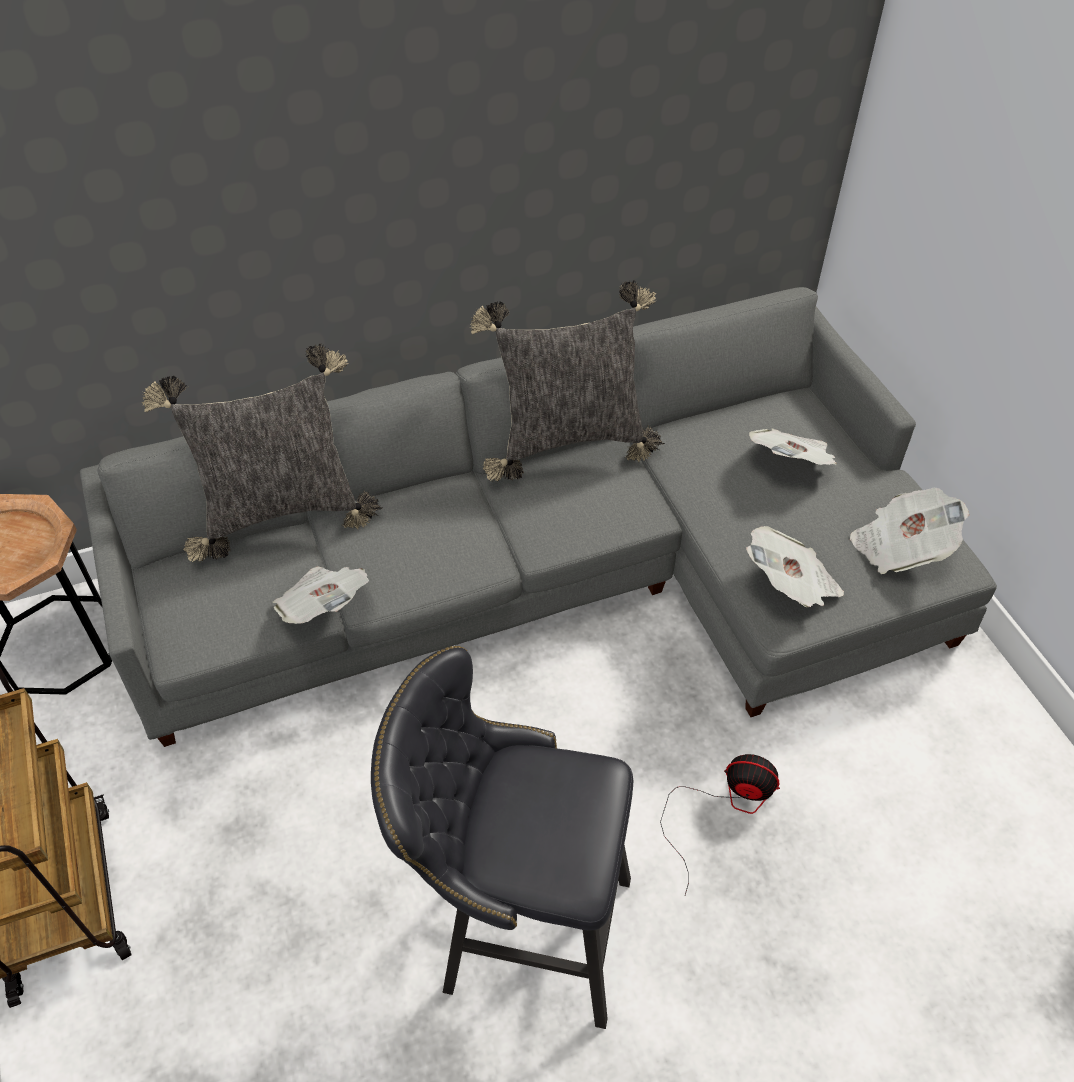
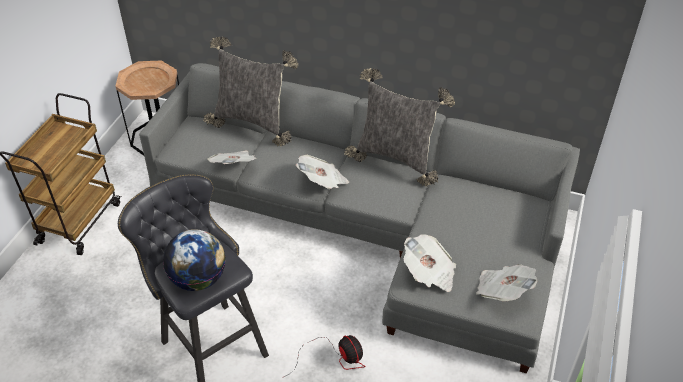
camera: 40 degrees right, 5 degrees down
newspaper [749,429,837,465] -> newspaper moved to [296,155,349,189]
none -> globe [163,229,226,291]

